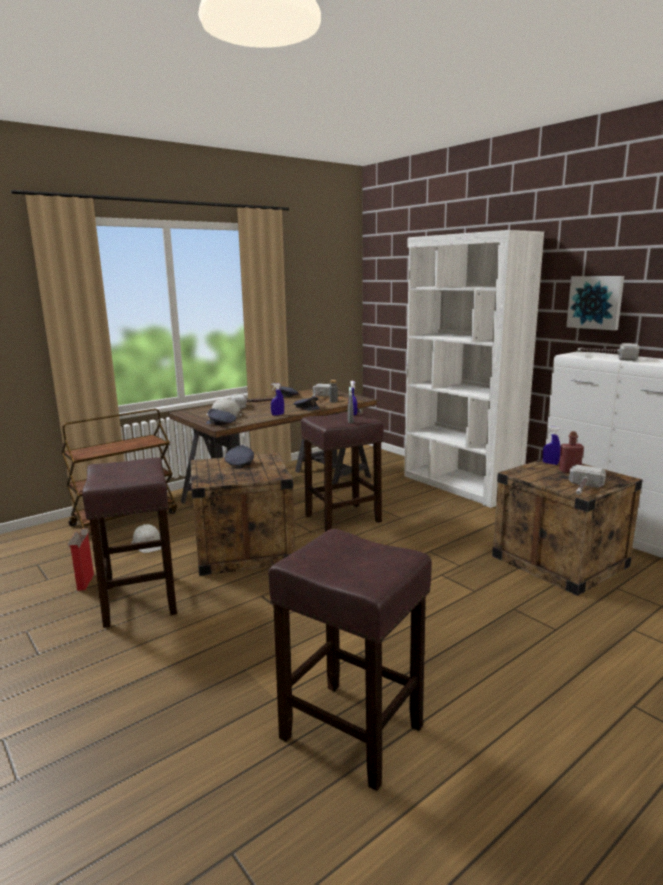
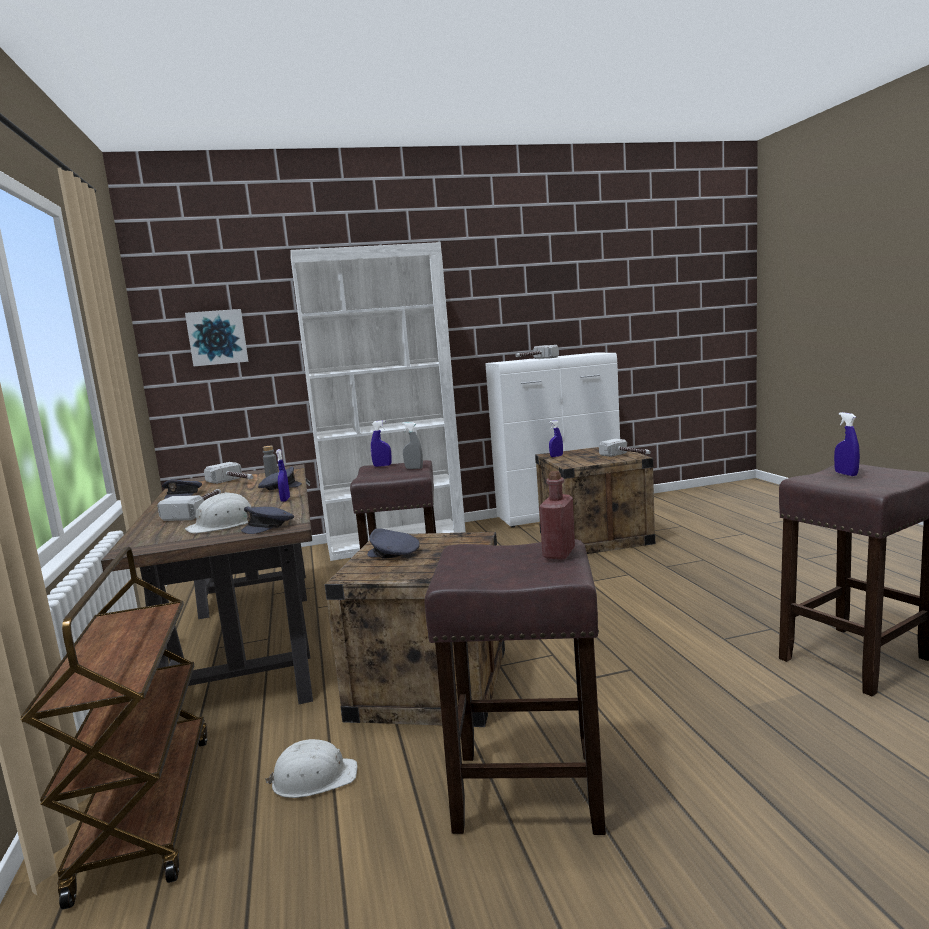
camera: 65 degrees left, 5 degrees down
cardboard box [67,528,94,591] -> none
red bottle [559,431,584,473] -> red bottle moved to [539,471,575,559]
picture [566,276,624,330] -> picture moved to [185,309,249,366]
none -> blue spray bottle [834,412,860,476]

